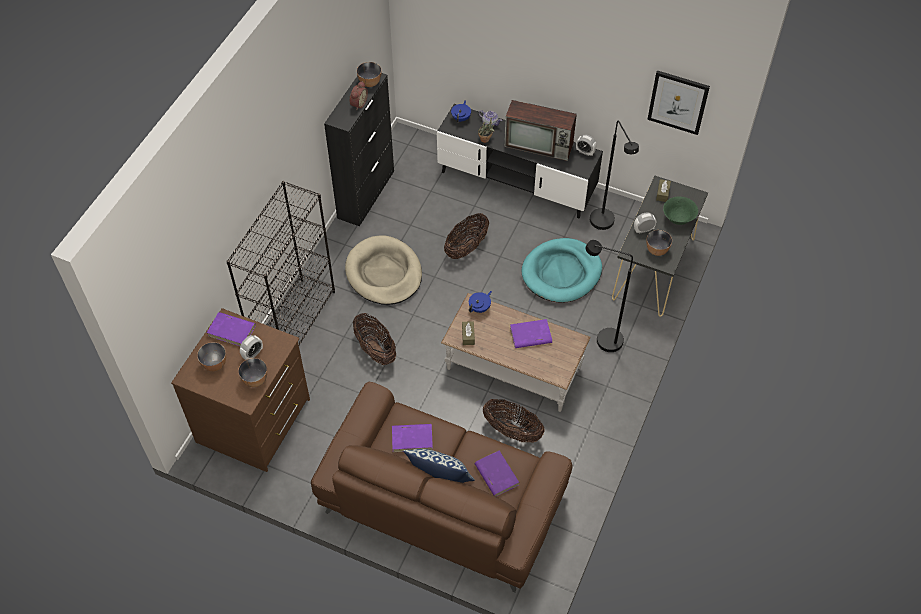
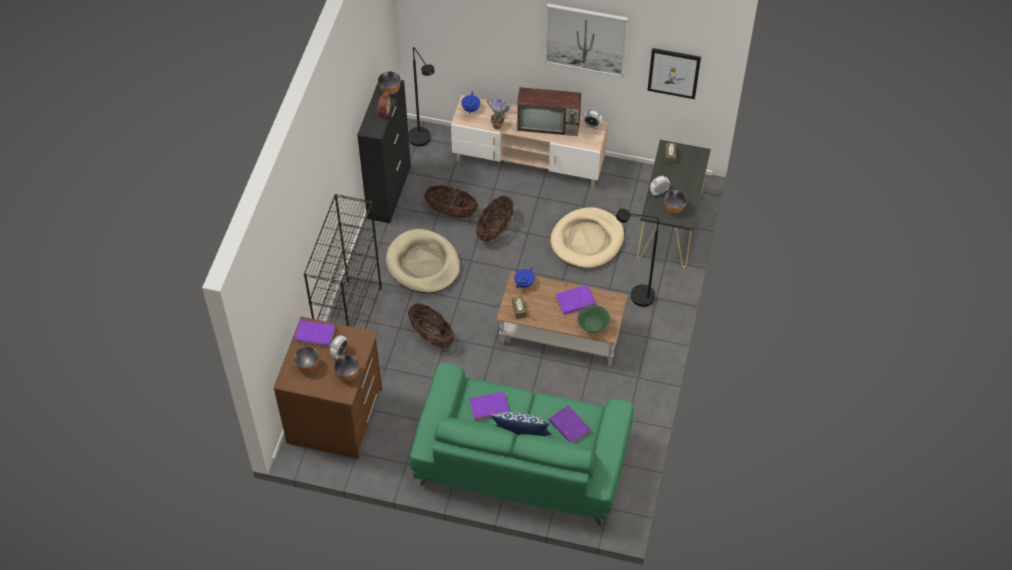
camera: 10 degrees left, 0 degrees up
brown sofa [311,382,573,593] -> green sofa [409,363,634,526]
black tv stand [437,104,603,219] -> beige tv stand [451,95,608,187]
basket [483,399,545,443] -> basket moved to [424,185,478,218]
turquoise dog bed [521,238,602,303] -> beige dog bed [550,207,624,268]
black floor lamp [590,121,639,230] -> black floor lamp moved to [408,47,435,147]
green bowl [663,196,698,225] -> green bowl moved to [577,305,610,333]
none -> picture [545,3,629,77]

